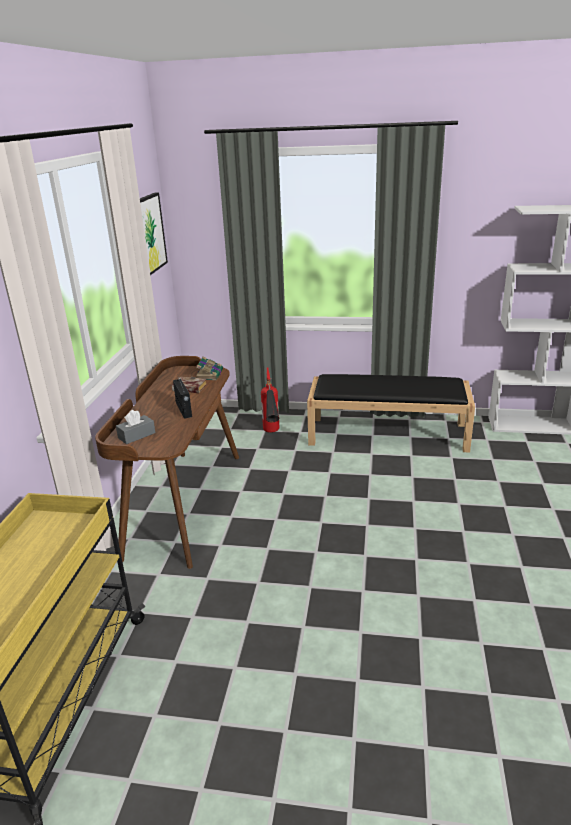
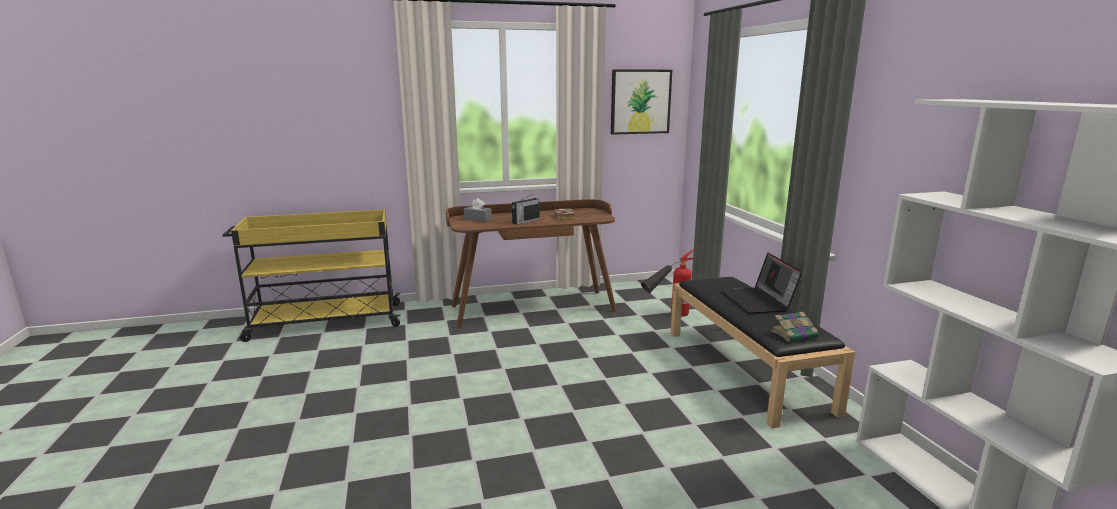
camera: 65 degrees right, 10 degrees down
book [196,357,223,380] -> book moved to [772,312,820,342]
none -> laptop [720,253,802,314]

